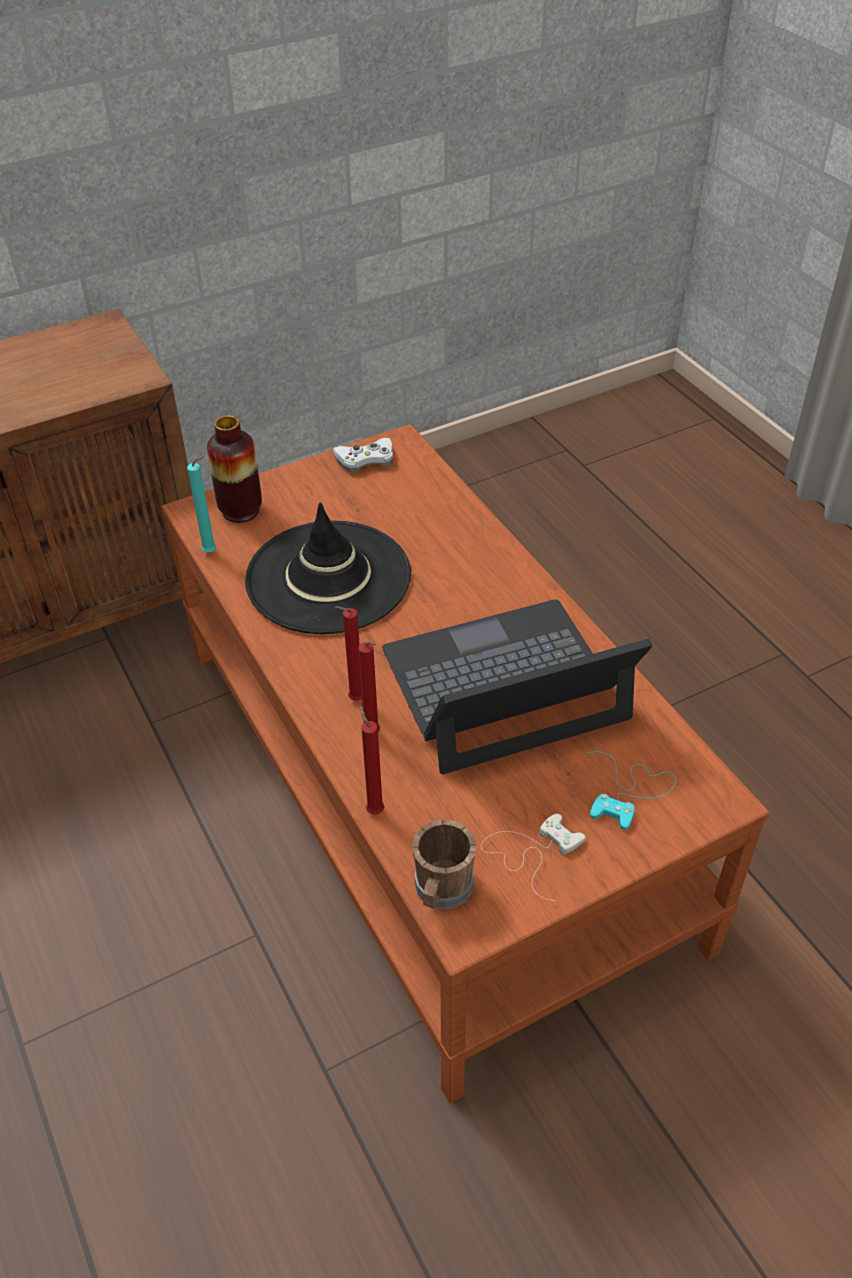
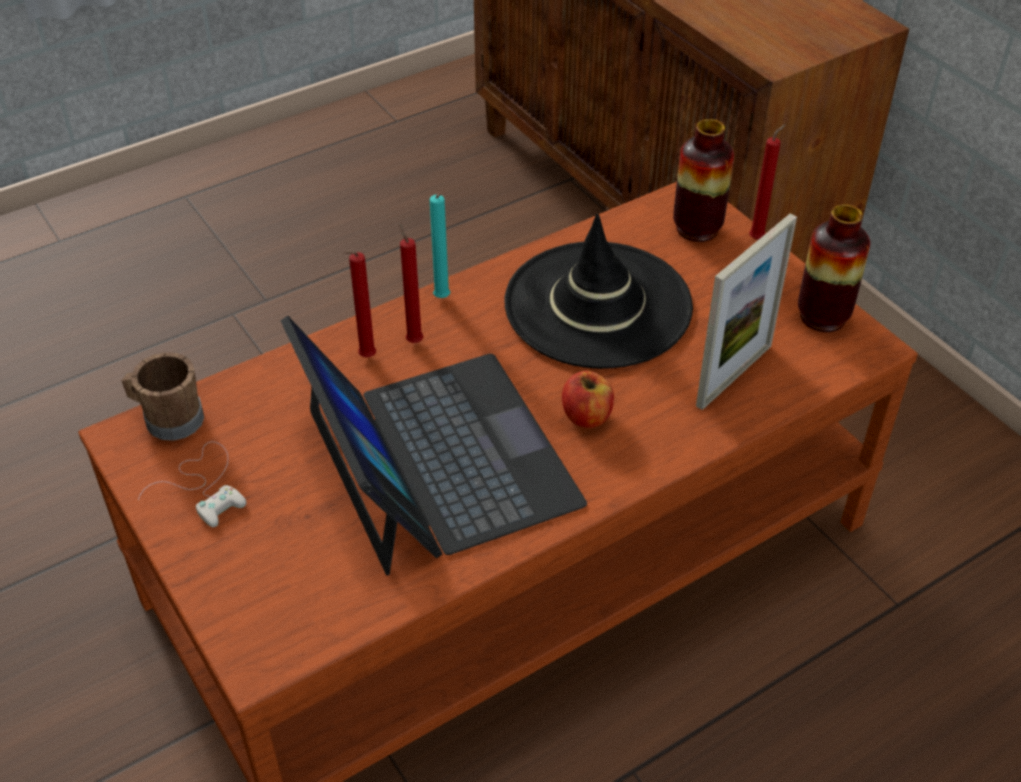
camera: 85 degrees right, 0 degrees up
turquoise candle [187,455,216,553] -> turquoise candle moved to [429,194,450,298]
white game controller [333,438,393,473] -> vase [798,204,870,332]
red candle [359,706,384,815] -> red candle moved to [749,124,786,240]
turquoise game controller [588,751,676,830] -> none
none -> apple [562,371,614,428]
none -> picture frame [696,213,797,410]

